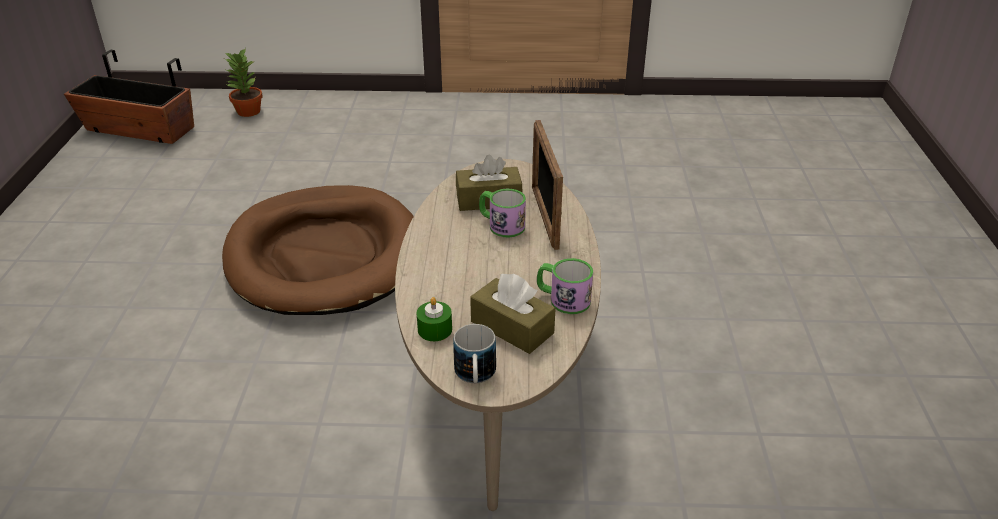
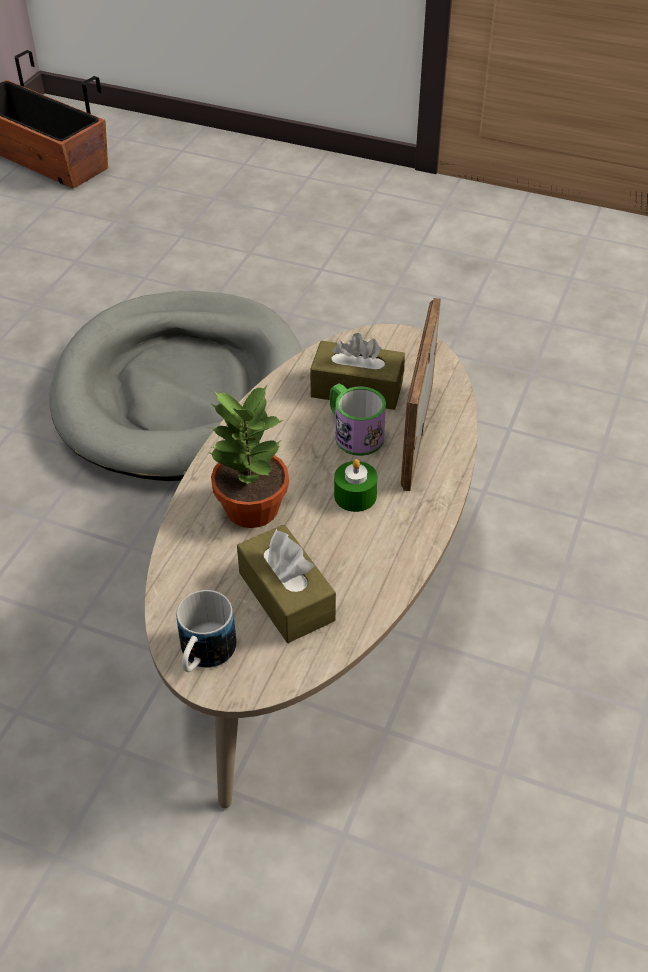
camera: 20 degrees right, 10 degrees up
brown dog bed [222,185,414,315] -> grey dog bed [50,291,303,481]
potted plant [224,48,263,117] -> potted plant moved to [207,385,289,528]
green candle [417,297,452,341] -> green candle moved to [334,459,378,512]
mug [537,258,593,314] -> none

